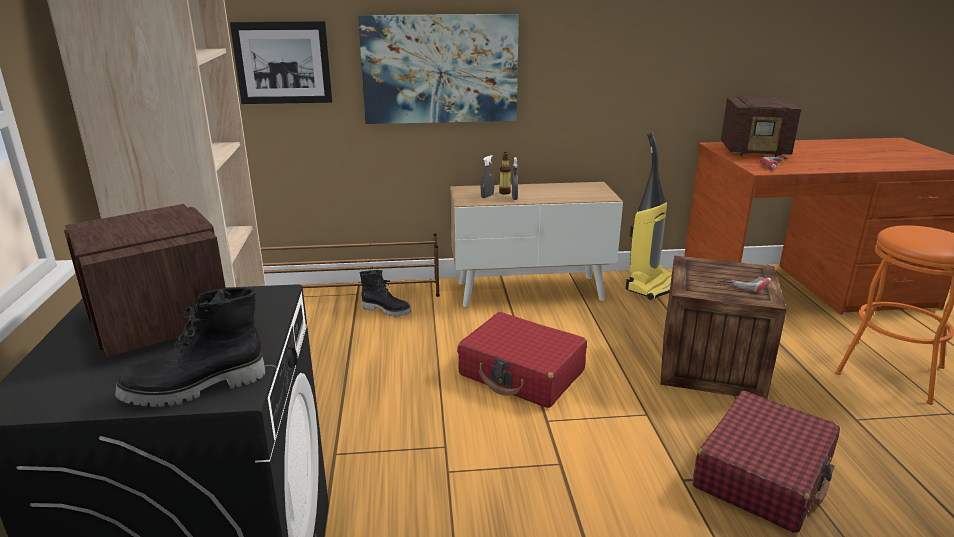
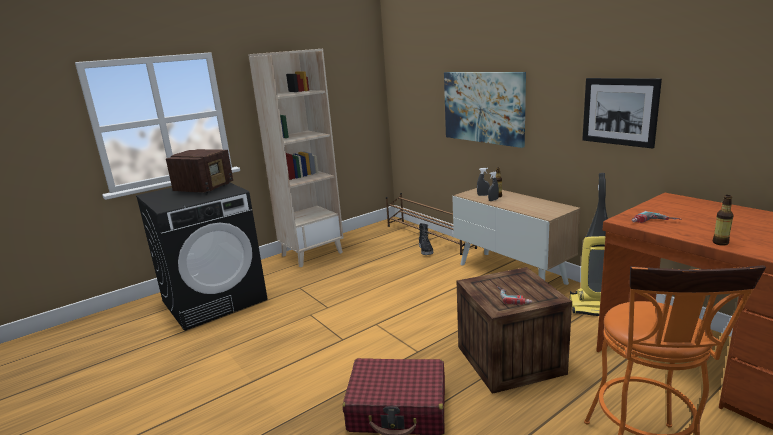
camera: 60 degrees right, 5 degrees down
black boot [115,288,265,407] -> none
picture [230,21,332,104] -> picture moved to [582,78,662,149]
red suitcase [457,312,587,408] -> none
radio [721,96,801,157] -> none
none -> bottle [713,195,734,246]

